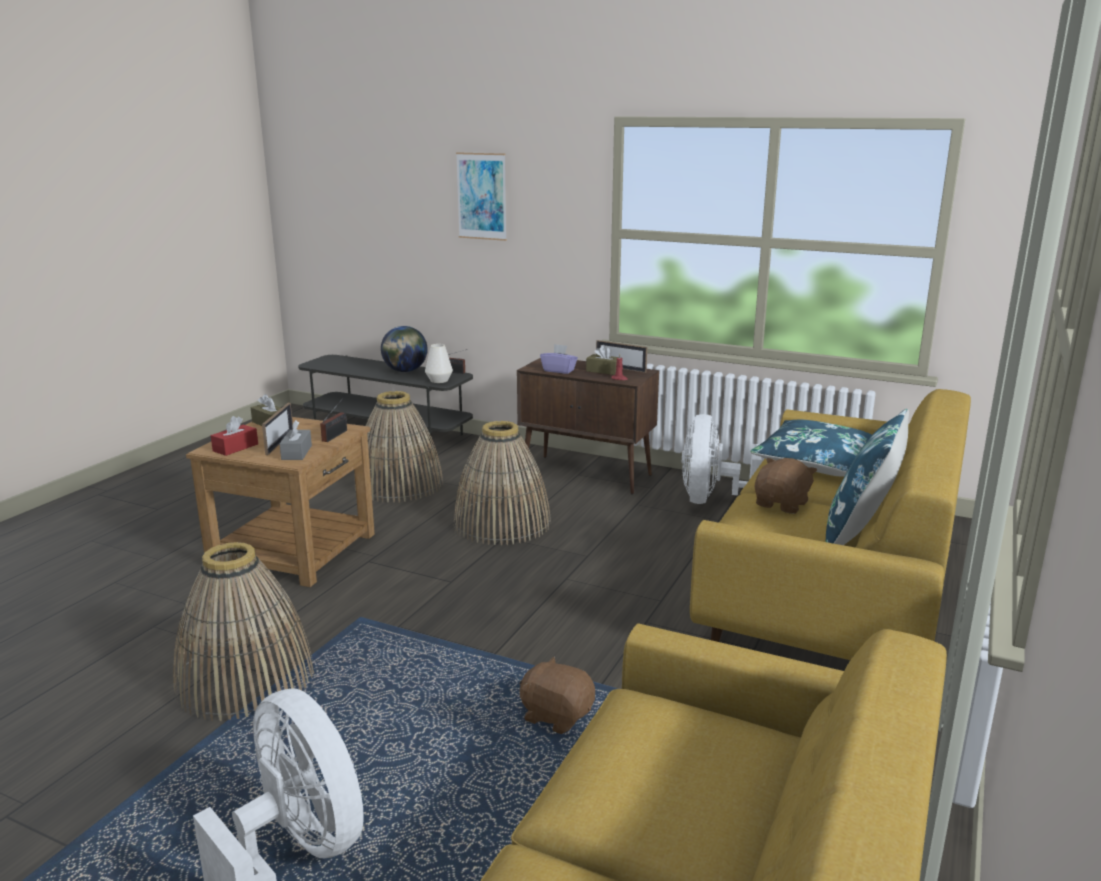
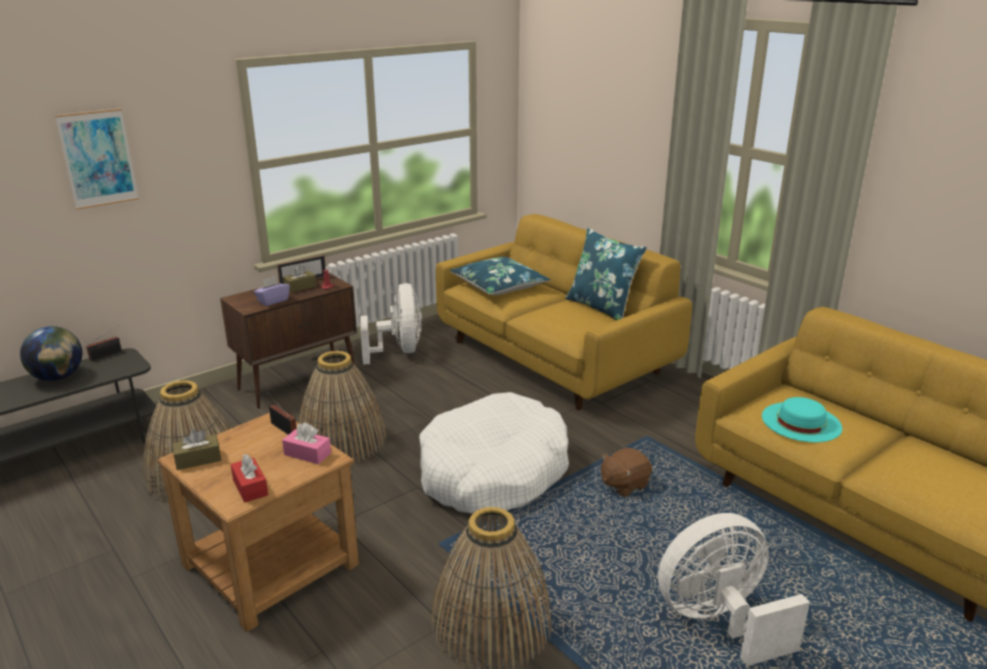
camera: 65 degrees left, 5 degrees up
picture frame [262,403,293,455] -> none
grey tissue box [280,420,312,460] -> pink tissue box [282,423,331,464]
white vase [425,344,453,383] -> none
white fan [682,414,761,504] -> white fan turned 135 degrees counterclockwise [360,283,422,365]
brown plush toy [754,458,817,514] -> none
none -> white dog bed [419,392,569,514]
none -> turquoise hat [762,397,842,442]

